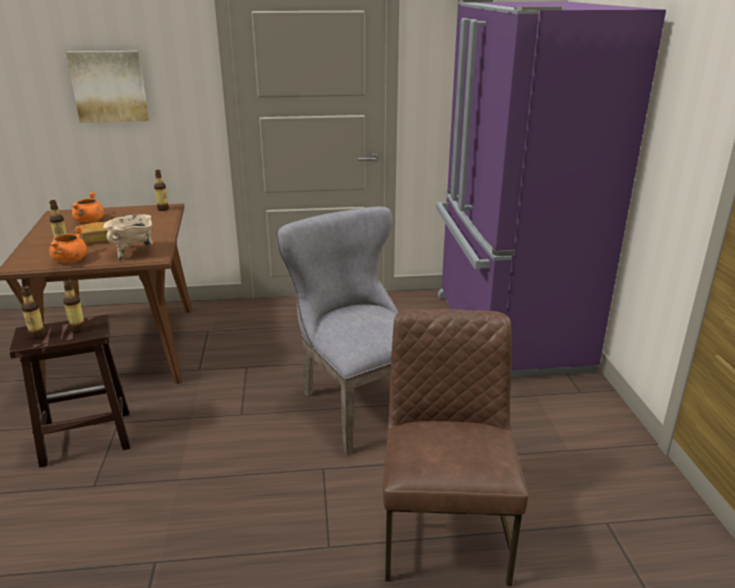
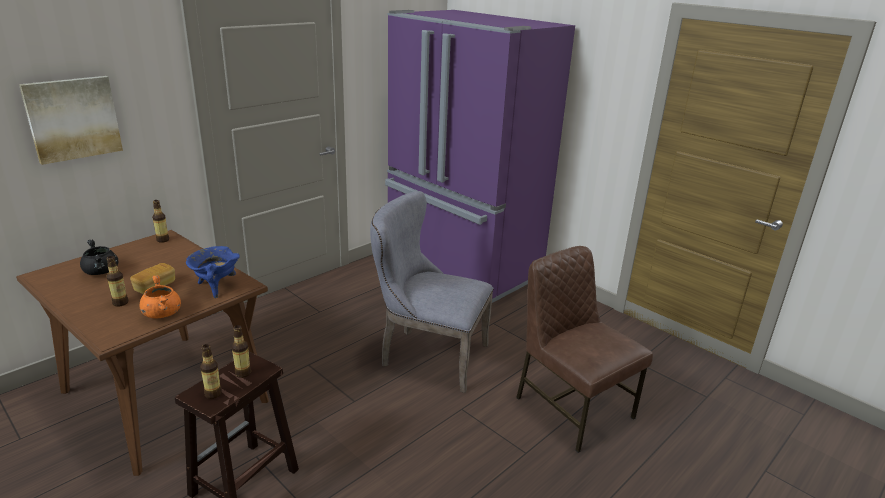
camera: 40 degrees left, 0 degrees up
orange cooking pot [72,192,104,222] -> black cooking pot [80,239,118,275]
beige cooking pot [103,215,153,260] -> blue cooking pot [186,246,240,298]

